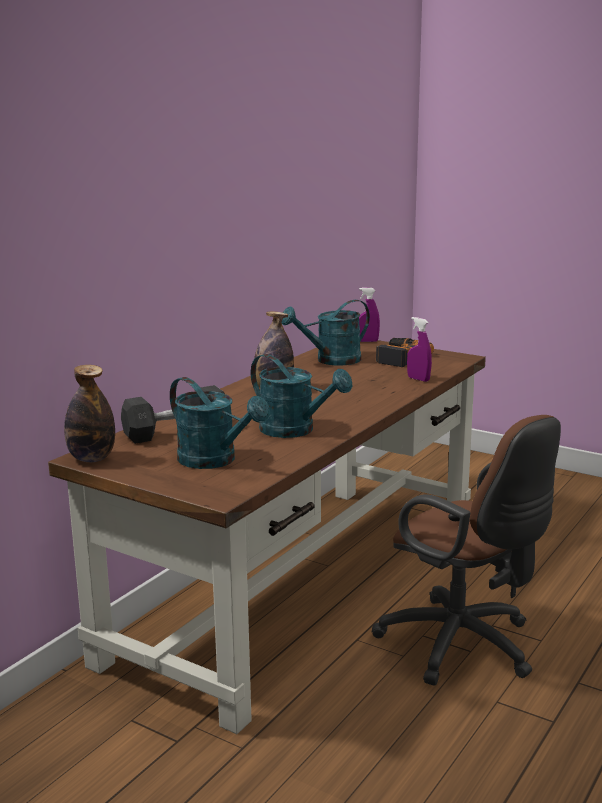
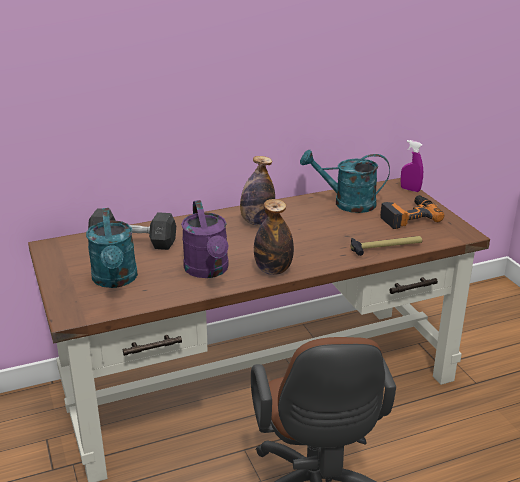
camera: 35 degrees right, 10 degrees up
bottle [64,365,115,462] -> bottle moved to [254,199,294,275]
turquoise watering can [251,354,352,438] -> purple watering can [181,200,229,278]
purple spray bottle [407,317,432,382] -> hammer [351,236,422,256]

